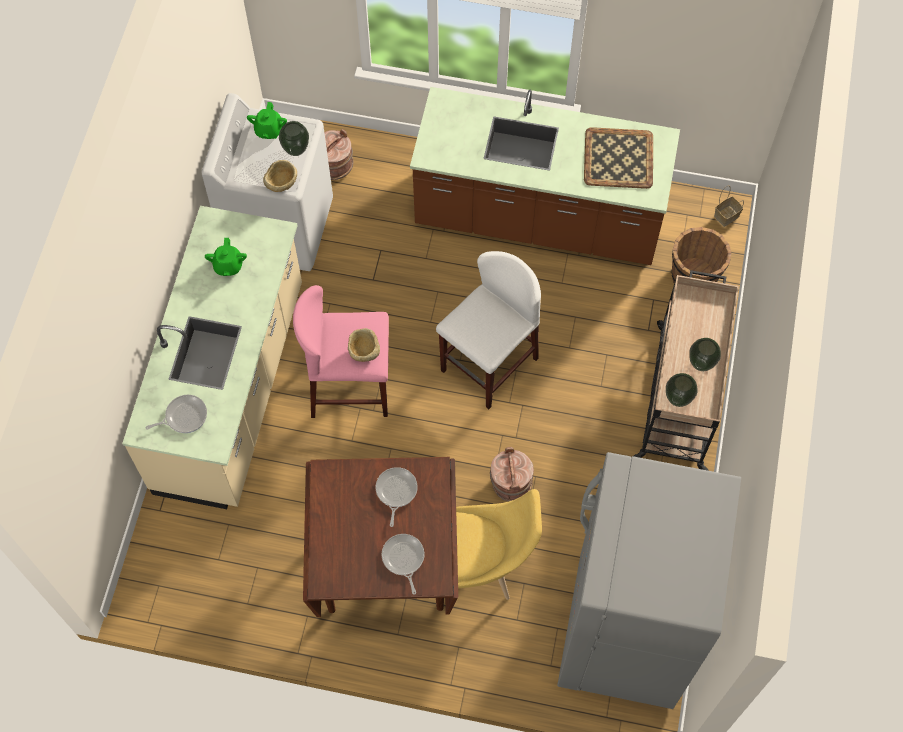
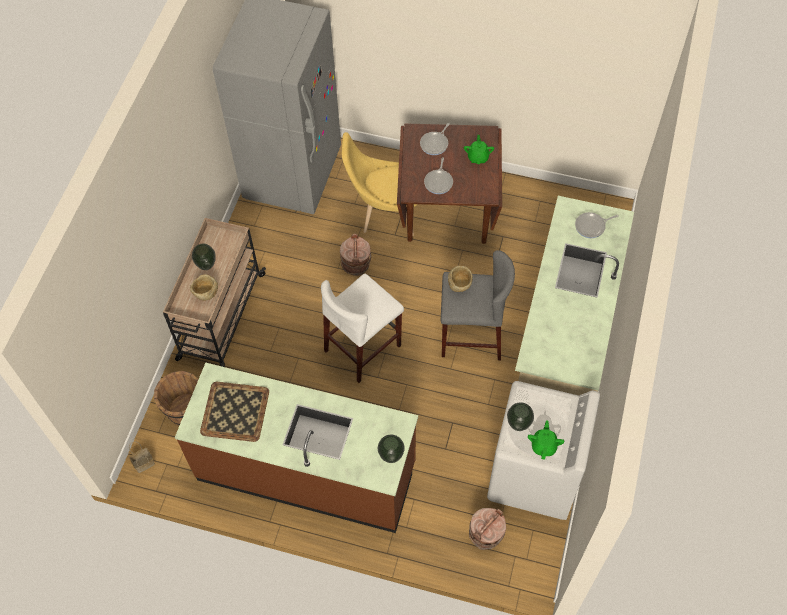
camera: 175 degrees left, 5 degrees down
green teapot [205,238,247,276] -> green teapot moved to [464,135,494,164]
beige bowl [263,160,297,192] -> beige bowl moved to [190,274,218,301]
pink stool [293,285,389,418] -> grey stool [441,250,515,360]
frying pan [382,534,424,595] -> frying pan turned 45 degrees clockwise [420,123,450,155]
vase [666,373,698,407] -> vase moved to [378,435,405,463]

